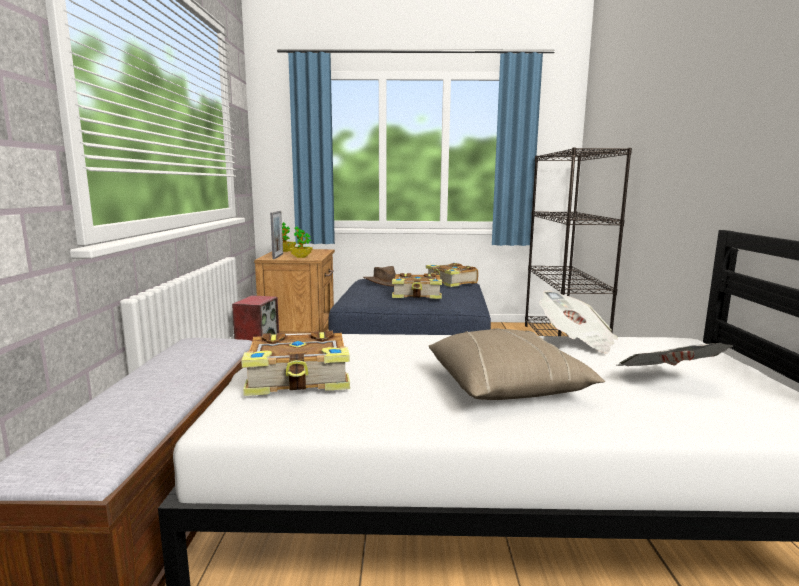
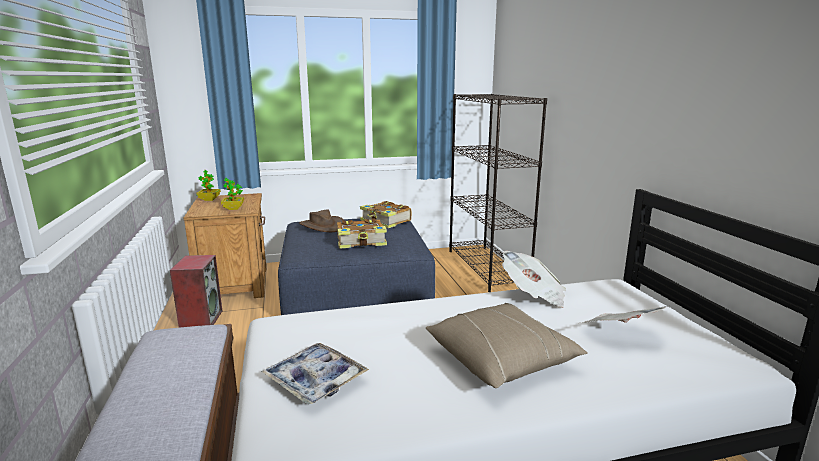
camera: 15 degrees left, 5 degrees up
book [241,331,350,396] -> tray [261,343,369,404]
picture frame [270,211,283,259] -> none

